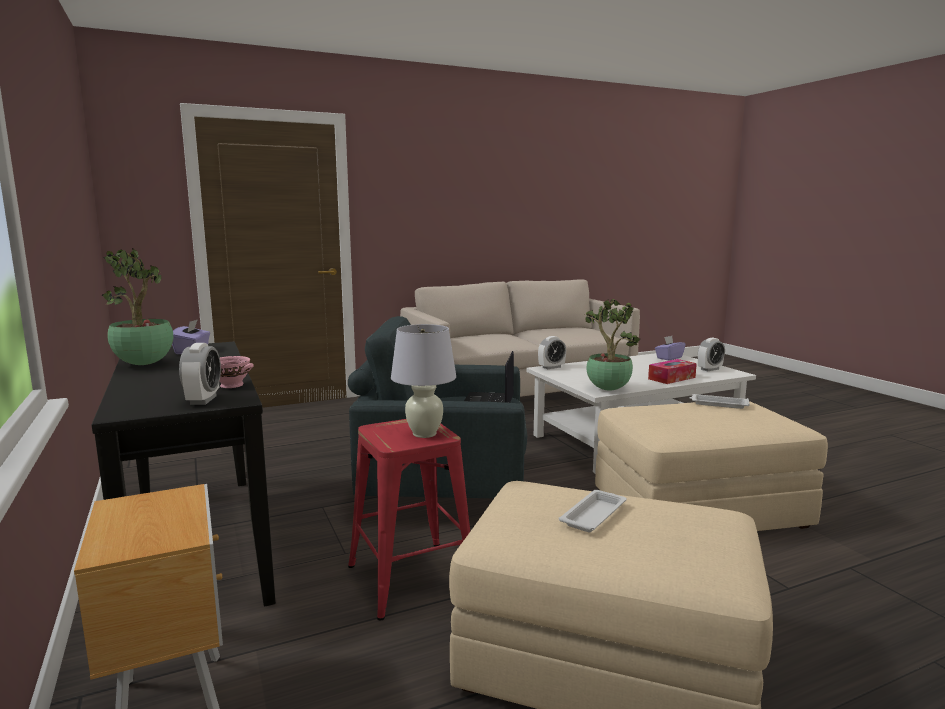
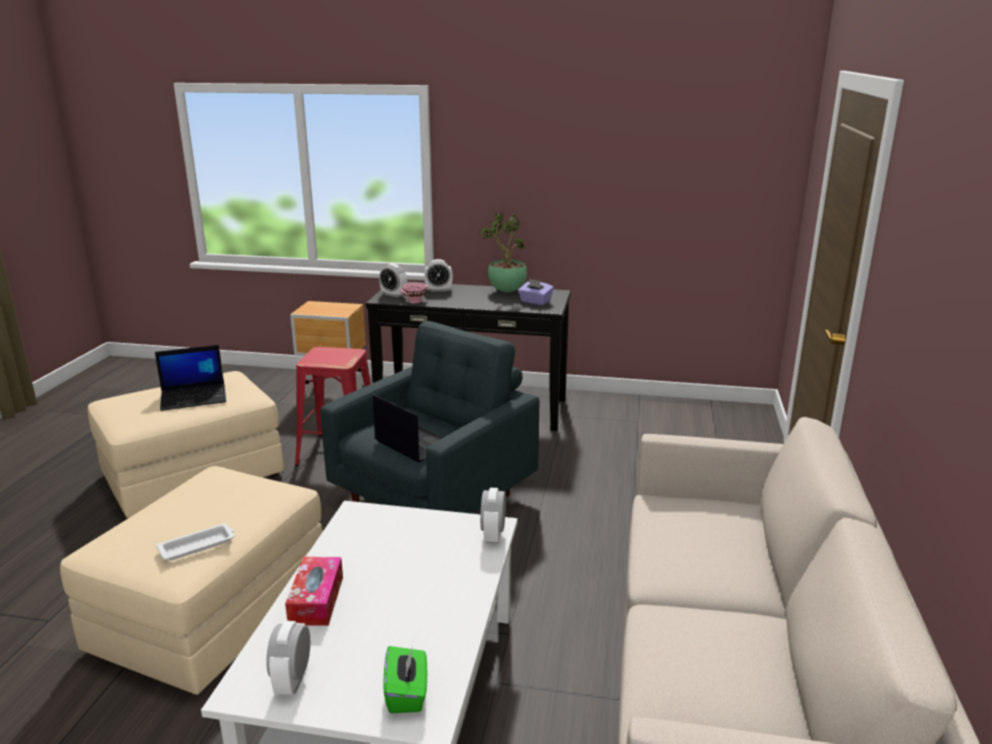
camera: 125 degrees right, 10 degrees up
white table lamp [391,324,456,438] -> none
white tray [559,490,627,532] -> laptop [155,345,226,411]
potted plant [585,299,640,391] -> none
purple tissue box [655,336,686,361] -> green tissue box [383,646,427,713]
none -> alarm clock [424,259,452,292]

